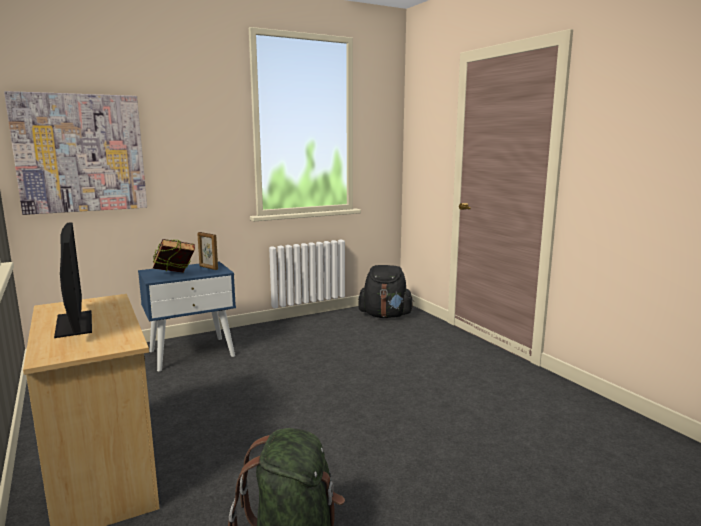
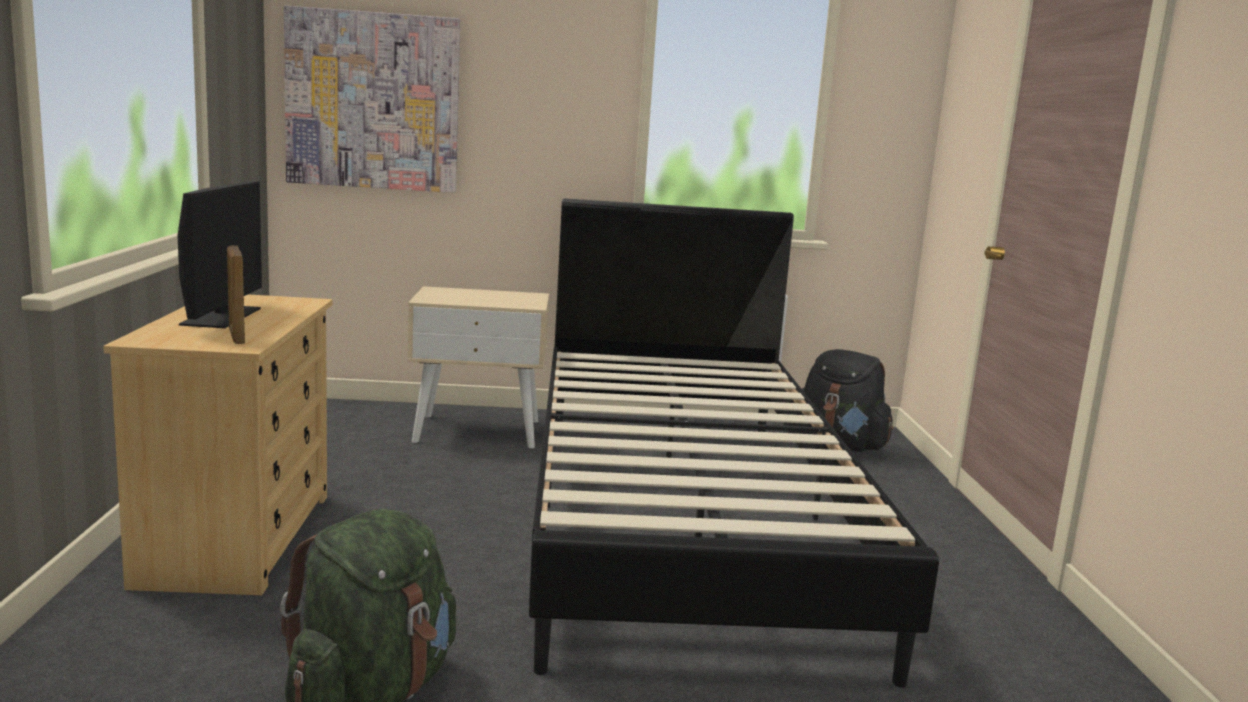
camera: 25 degrees right, 0 degrees up
blue nightstand [138,261,236,371] -> beige nightstand [407,286,549,448]
book [153,239,195,273] -> none
picture frame [197,232,218,270] -> picture frame moved to [227,246,245,344]
none -> black bed [529,198,939,688]

